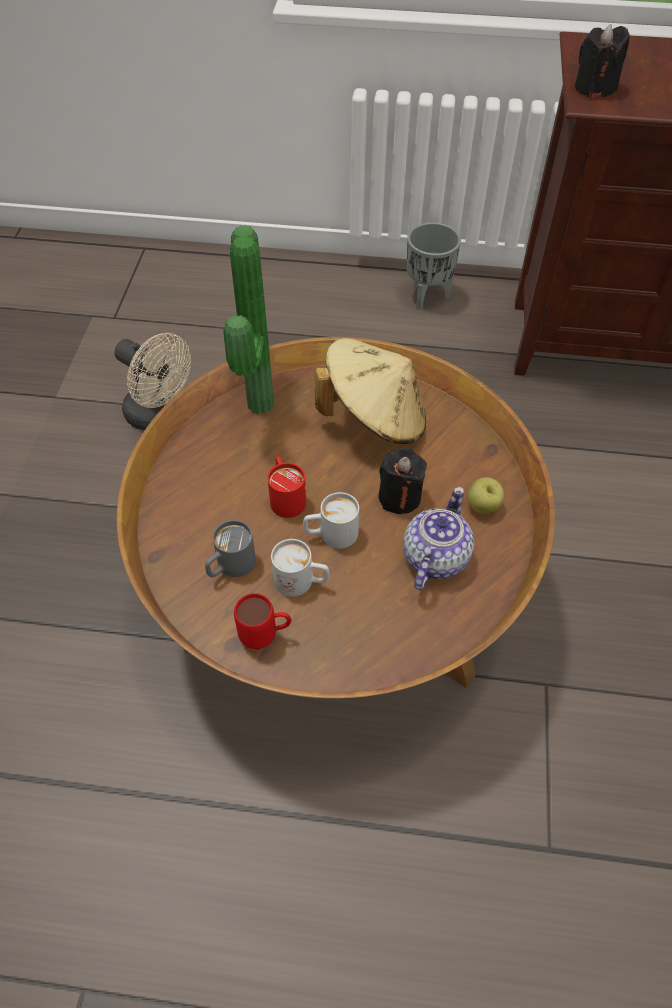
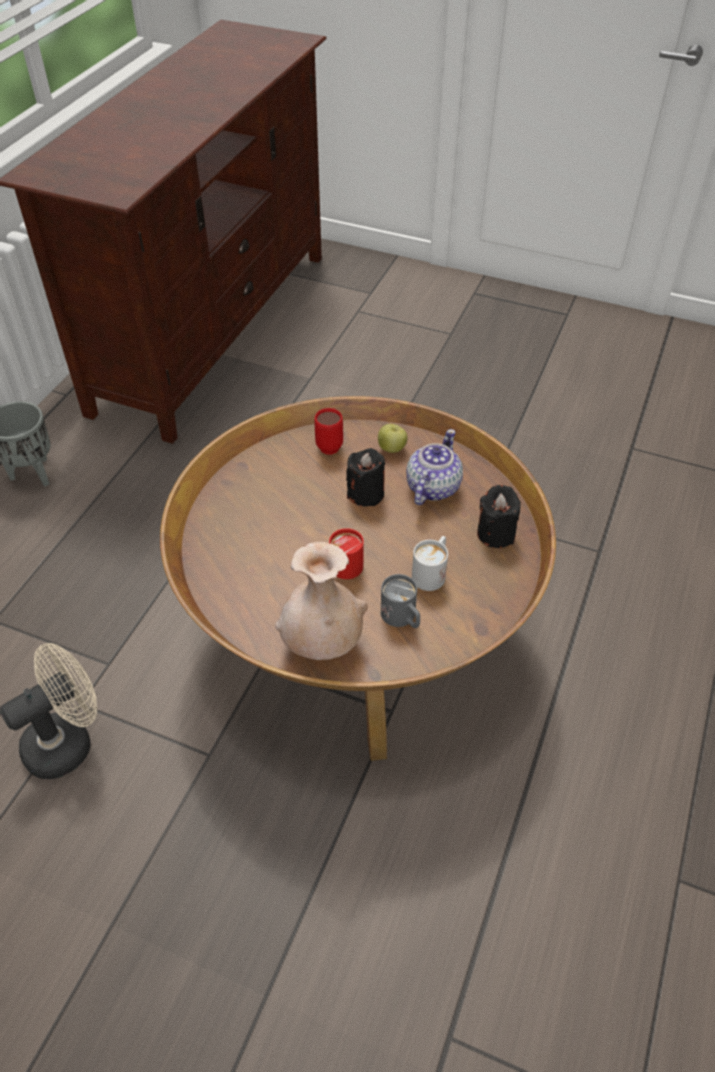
camera: 75 degrees left, 5 degrees down
potted plant [223,225,275,415] -> none
red mug [234,593,292,649] -> red mug moved to [314,408,343,455]
white mug [303,492,359,548] -> none
beige hat [315,338,426,444] -> none
teapot [403,487,474,590] -> teapot turned 75 degrees clockwise [406,429,463,505]
black candle [575,24,630,97] -> black candle moved to [477,485,521,548]
none -> beige vase [275,542,368,660]

